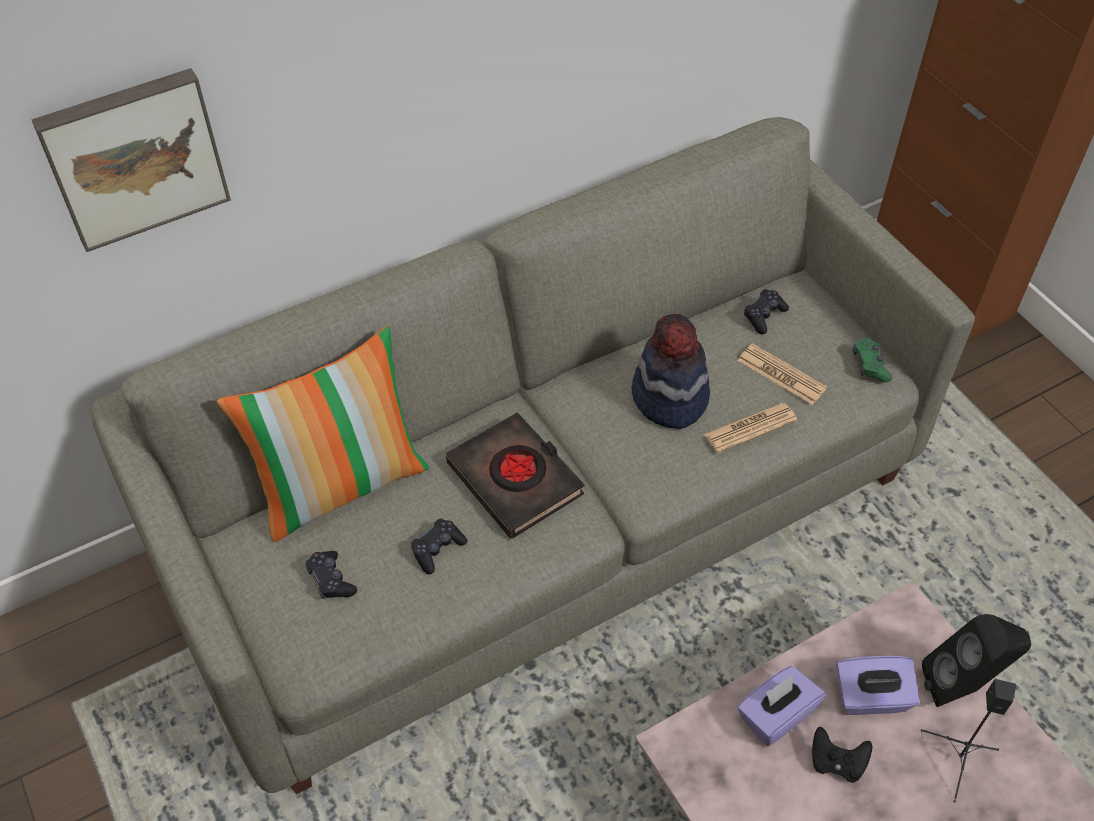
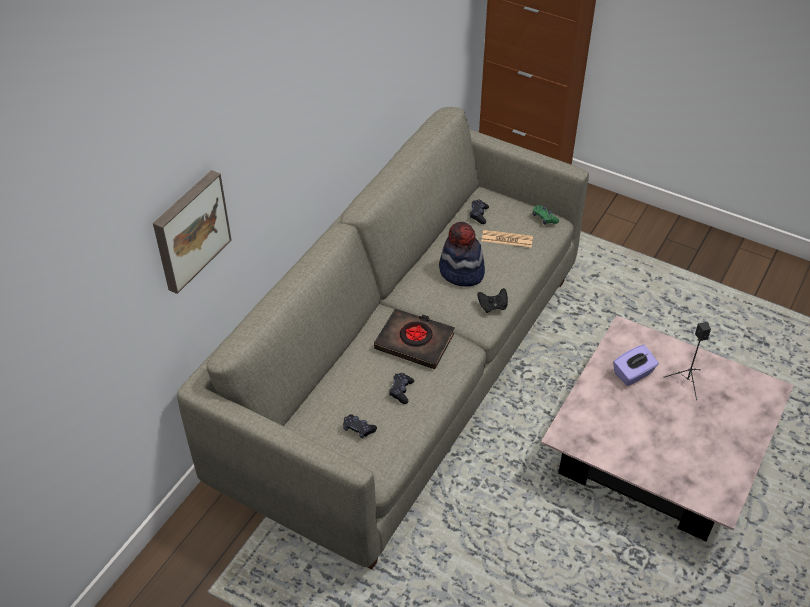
camera: 30 degrees left, 5 degrees down
pillow [217,326,429,542] -> none
newspaper [704,403,797,453] -> none
purple tissue box [737,666,826,747] -> none
black game controller [812,727,872,783] -> black game controller moved to [478,288,508,313]
black speaker [922,614,1031,707] -> none

